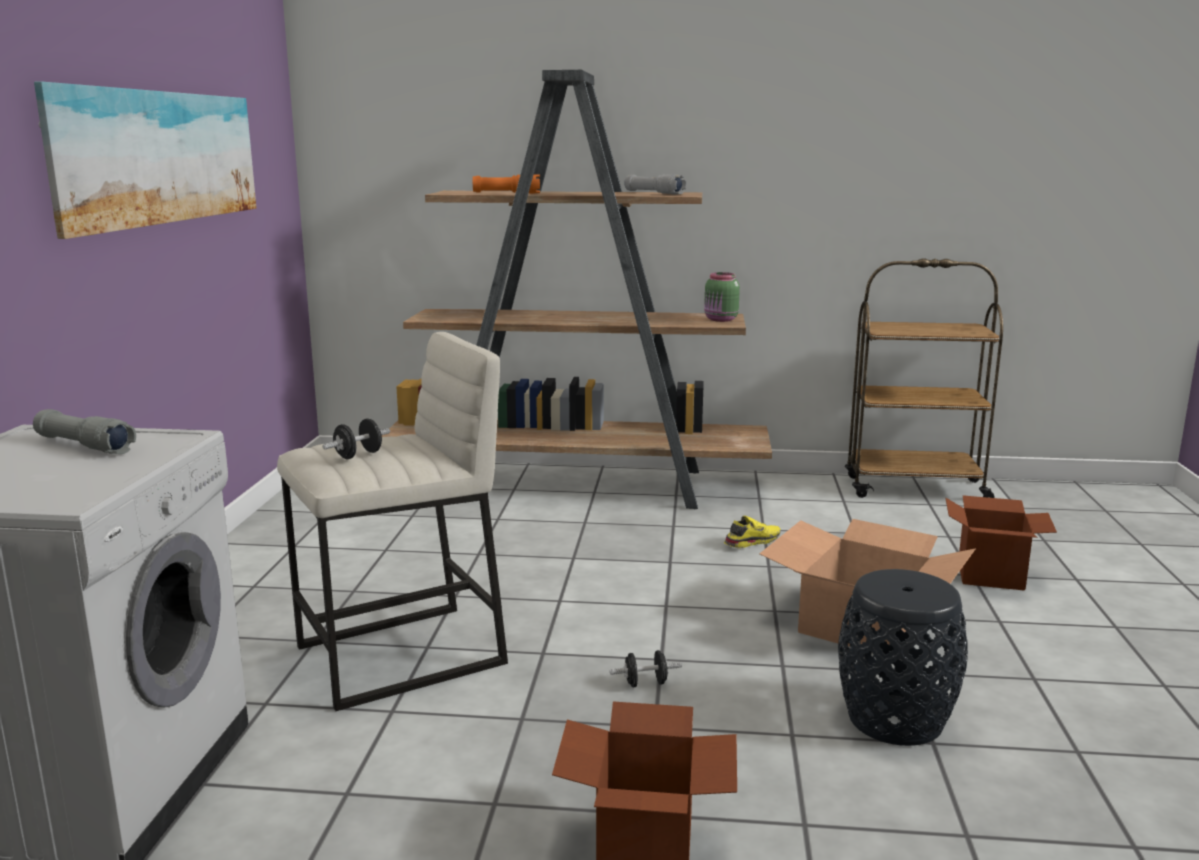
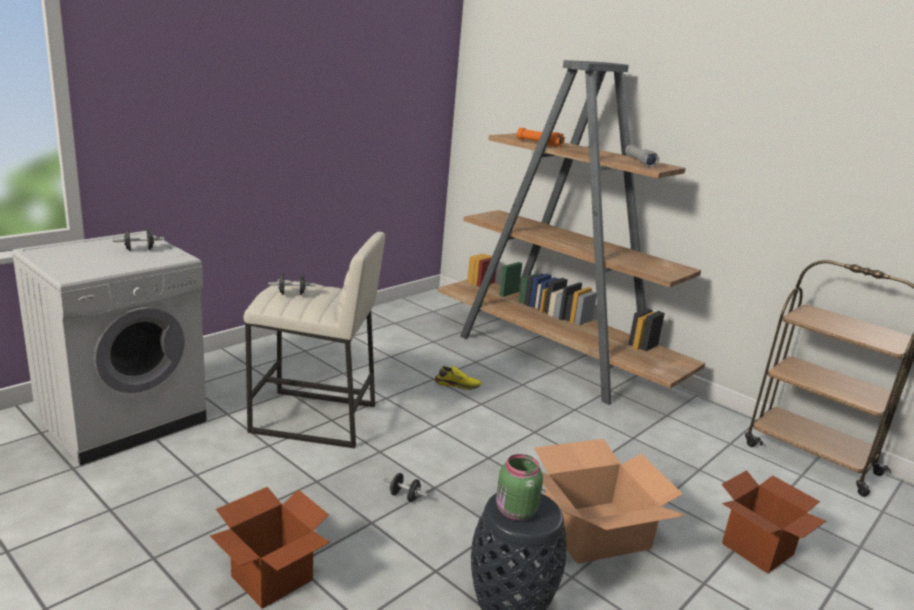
camera: 35 degrees right, 5 degrees up
grey flashlight [33,409,136,454] -> black dumbbell [113,228,164,251]
picture [34,82,256,239] -> none
green jar [704,272,740,322] -> green jar moved to [496,454,543,521]
yellow shoe [724,516,781,548] -> yellow shoe moved to [434,365,482,390]

